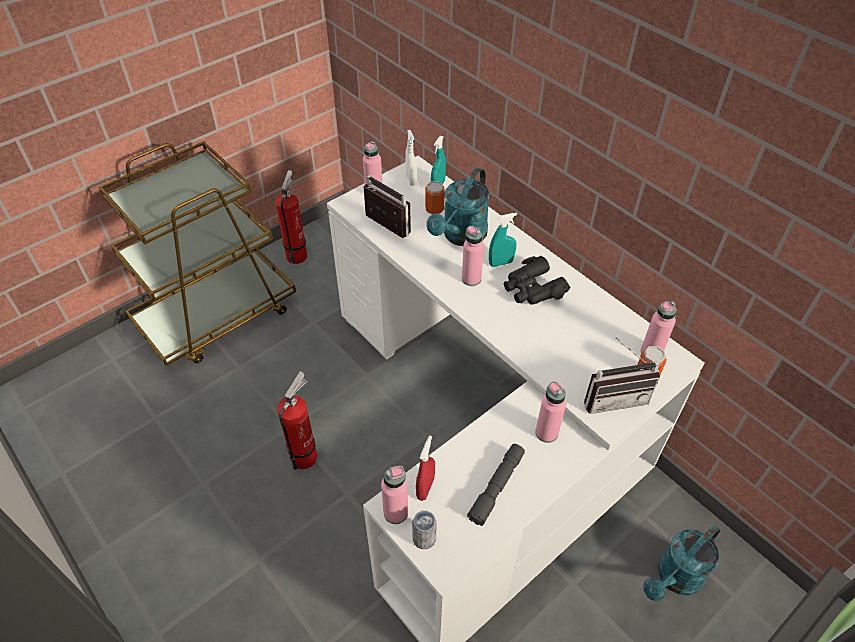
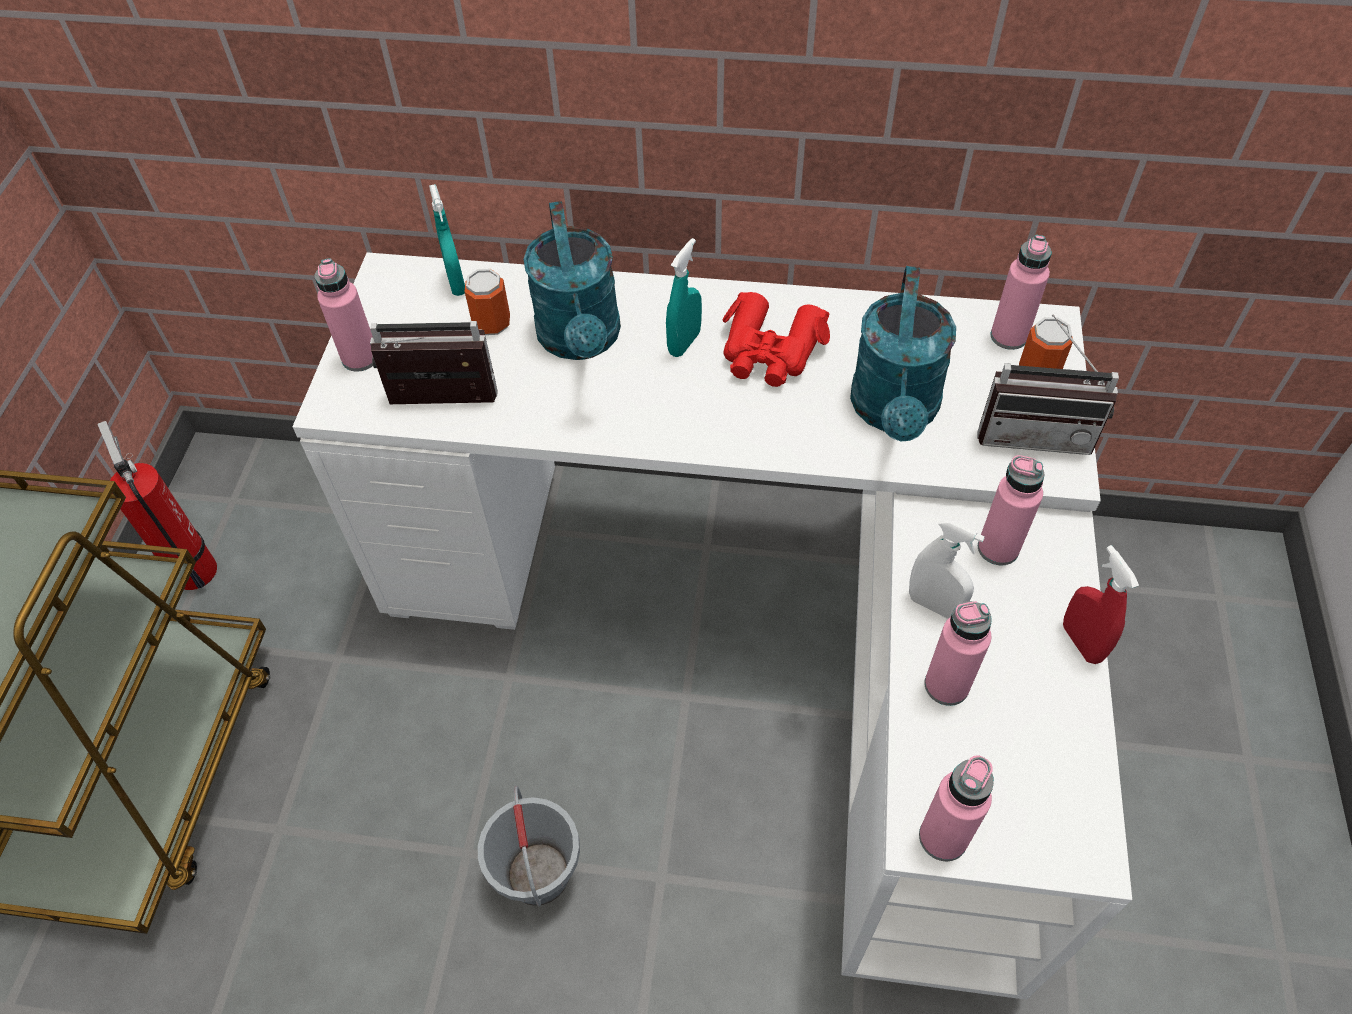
camera: 40 degrees left, 5 degrees up
fire extinguisher [277,371,317,470] -> grey bucket [478,786,580,906]
white spray bottle [405,130,417,186] -> white spray bottle moved to [909,518,985,619]
can [412,511,437,549] -> none
red spray bottle [416,436,435,501] -> red spray bottle moved to [1063,545,1139,664]
pink bottle [462,226,484,286] -> pink bottle moved to [925,601,992,706]
grey flashlight [467,444,525,526] -> none
black binoculars [504,256,570,305] -> red binoculars [722,292,830,387]
radio [584,338,660,414] -> radio turned 60 degrees clockwise [977,314,1119,455]
turquoise watering can [643,525,721,601] -> turquoise watering can moved to [850,266,956,441]

